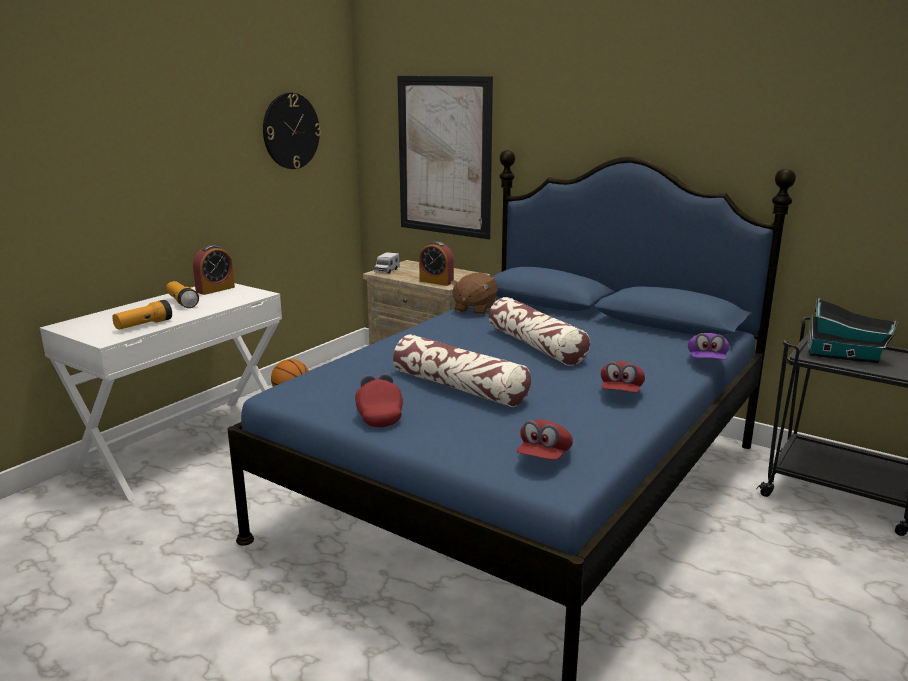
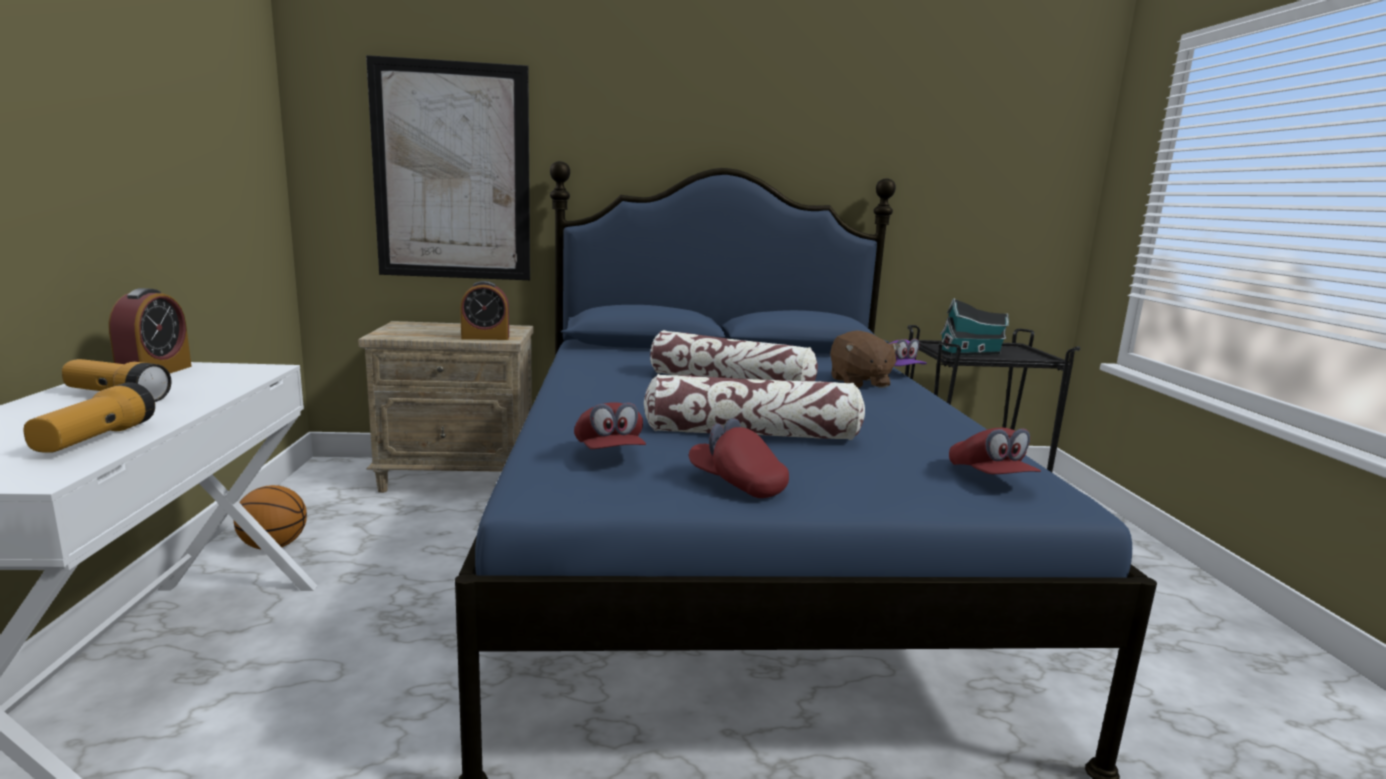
camera: 40 degrees left, 5 degrees down
wall clock [263,93,321,169] -> none
toy truck [374,252,399,274] -> none
brown plush toy [450,272,498,315] -> brown plush toy moved to [830,330,900,388]
red cap [601,361,645,393] -> red cap moved to [574,402,646,449]

